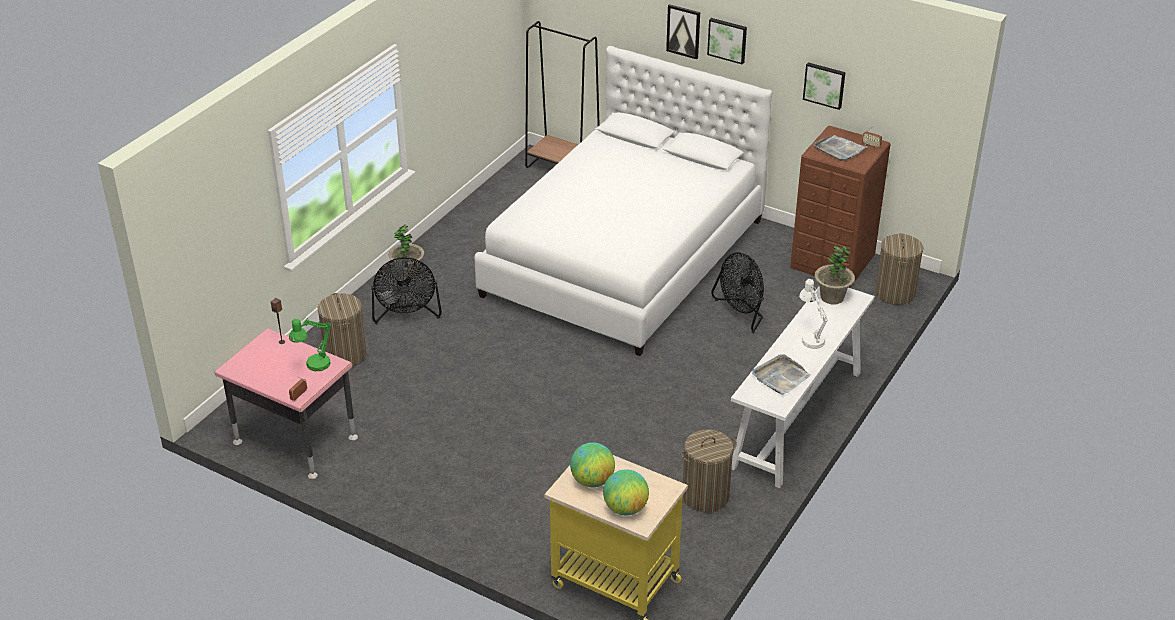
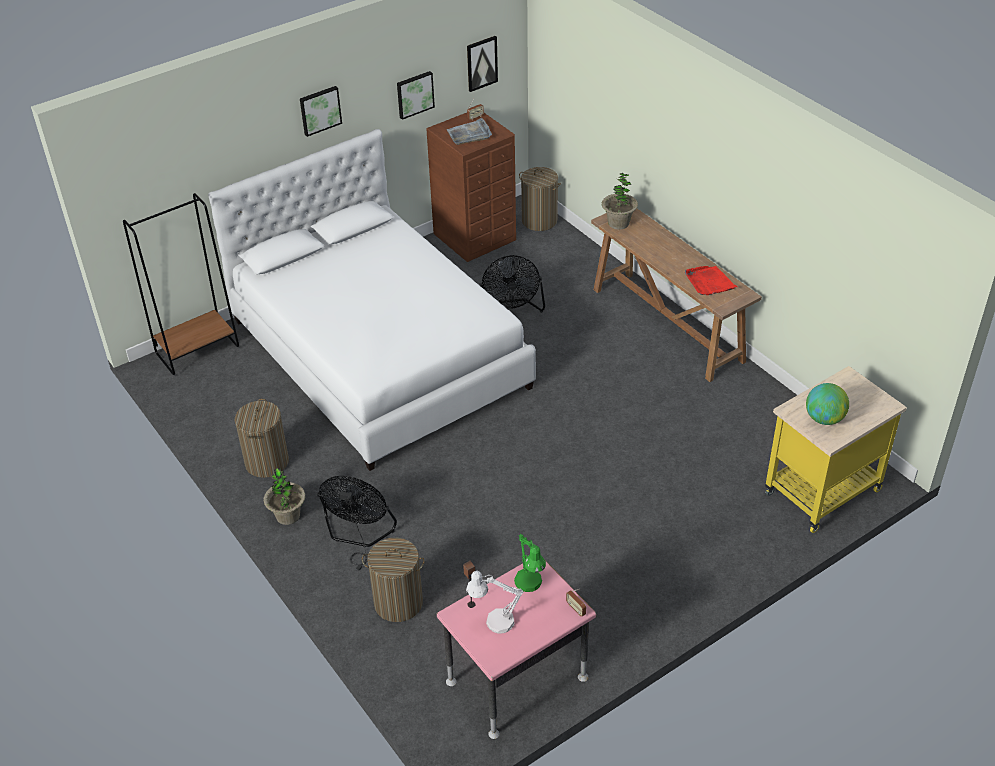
camera: 65 degrees left, 5 degrees up
black fan [371,257,442,324] -> black fan turned 90 degrees counterclockwise [317,476,397,571]
globe [603,469,649,515] -> none
picture [666,4,700,59] -> picture moved to [467,36,498,92]
laundry basket [680,430,737,512] -> laundry basket moved to [234,399,289,478]
white console table [731,286,875,488] -> brown console table [591,209,762,382]
grey tray [752,354,811,395] -> red tray [685,266,737,295]
white table lamp [799,279,828,349] -> white table lamp moved to [466,571,523,633]

